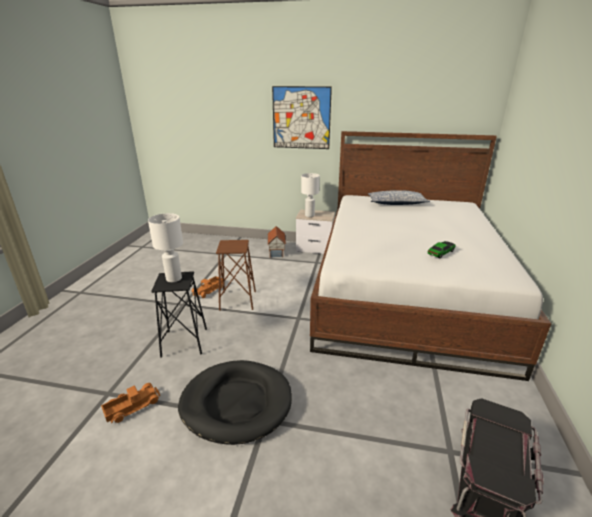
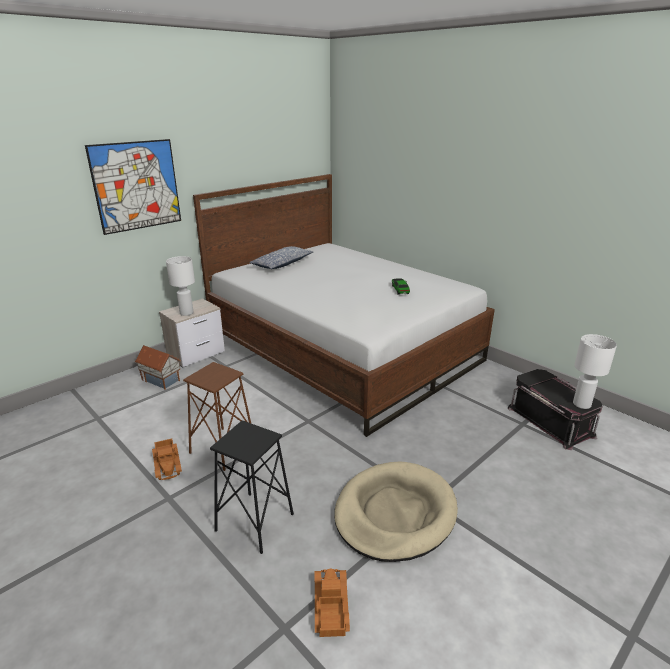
camera: 55 degrees left, 0 degrees up
white table lamp [148,213,183,282] -> white table lamp moved to [573,334,617,409]
black dog bed [178,360,292,445] -> beige dog bed [334,462,458,562]

